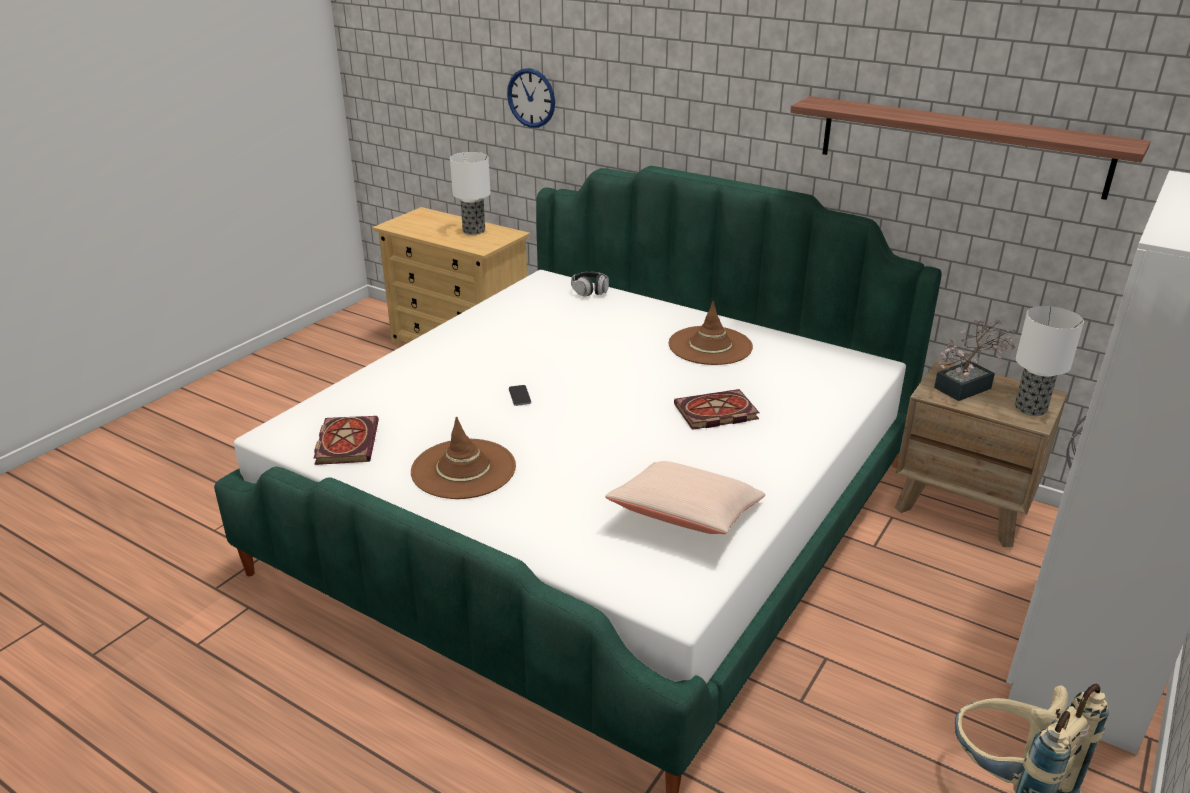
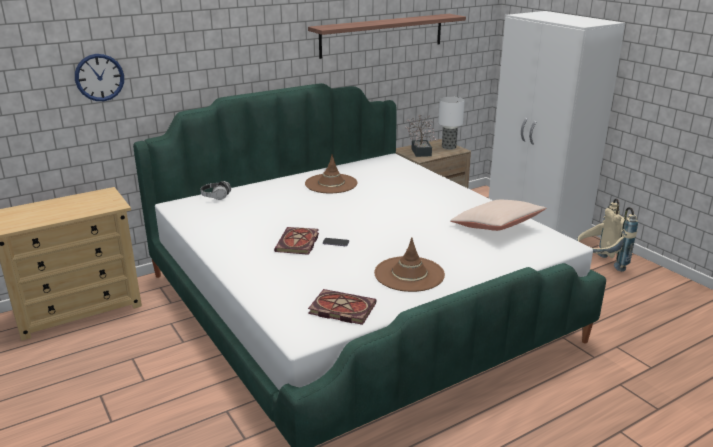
camera: 65 degrees left, 5 degrees down
table lamp [450,152,491,235] -> none
book [674,389,759,430] -> book moved to [274,227,319,255]

